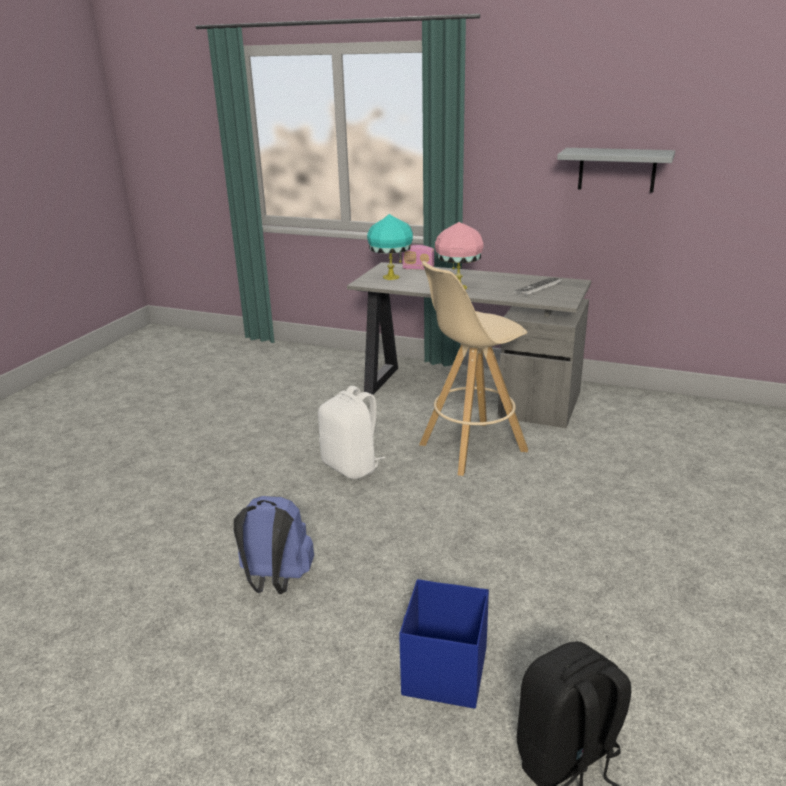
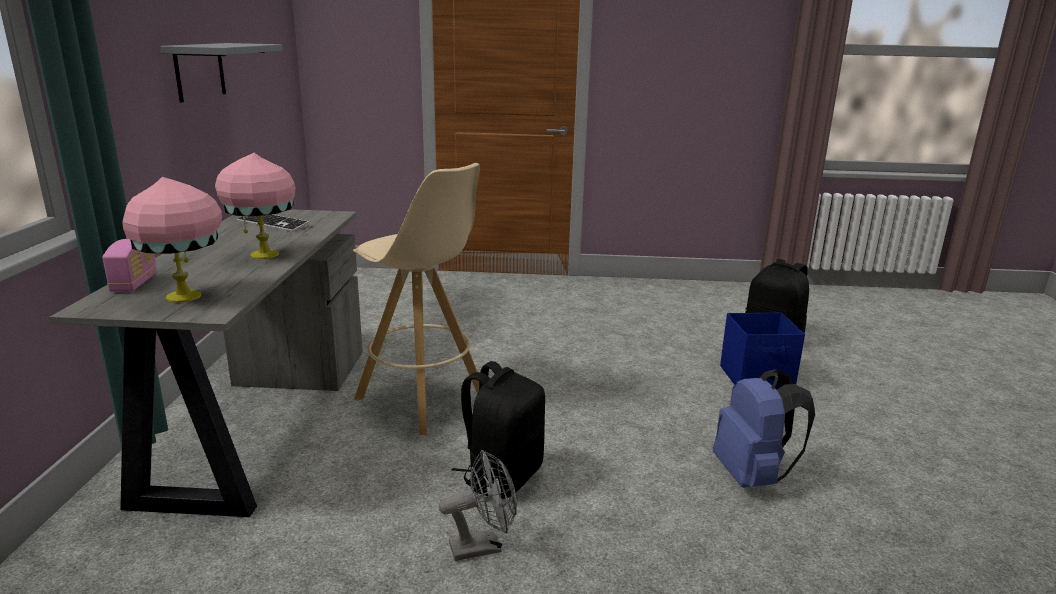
camera: 110 degrees left, 5 degrees down
white backpack [318,386,385,479] -> black backpack [452,361,545,499]
turquoise table lamp [367,214,413,280] -> pink table lamp [122,177,222,303]
none -> grey fan [439,450,517,561]

